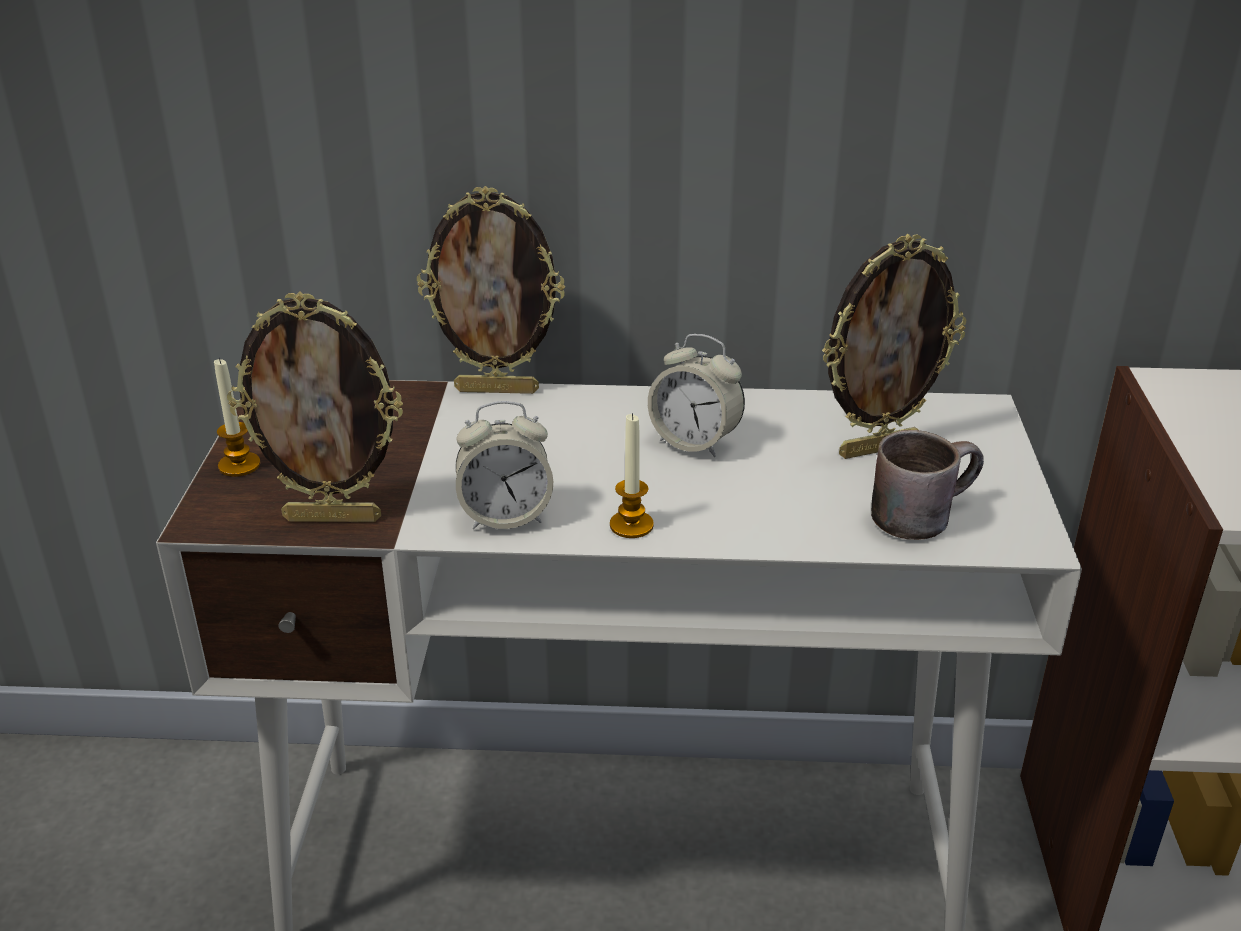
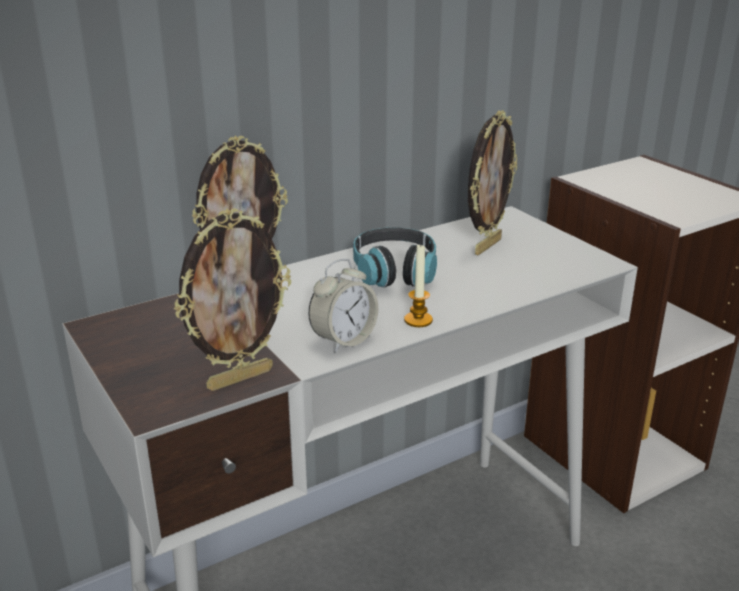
camera: 35 degrees left, 5 degrees down
candle [214,358,261,477] -> none
alarm clock [648,334,745,457] -> headphones [353,227,437,287]
brown mug [871,430,984,540] -> none

